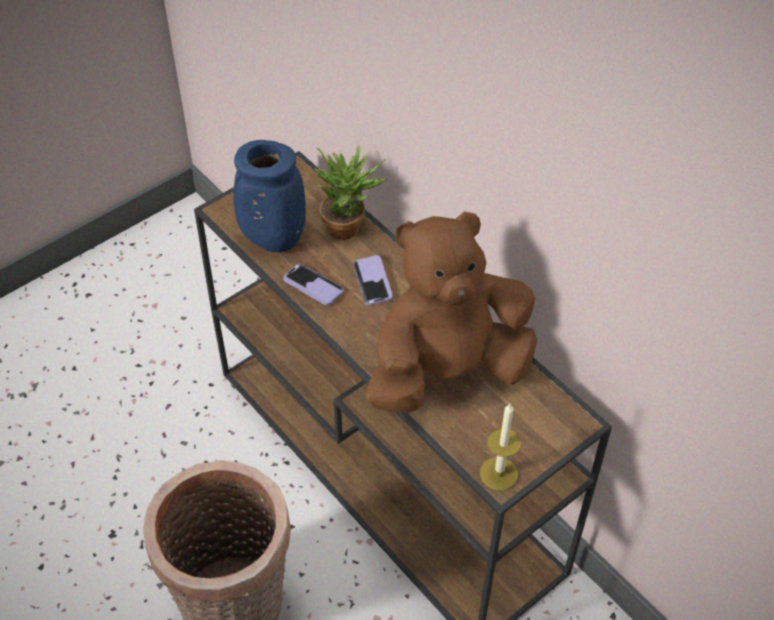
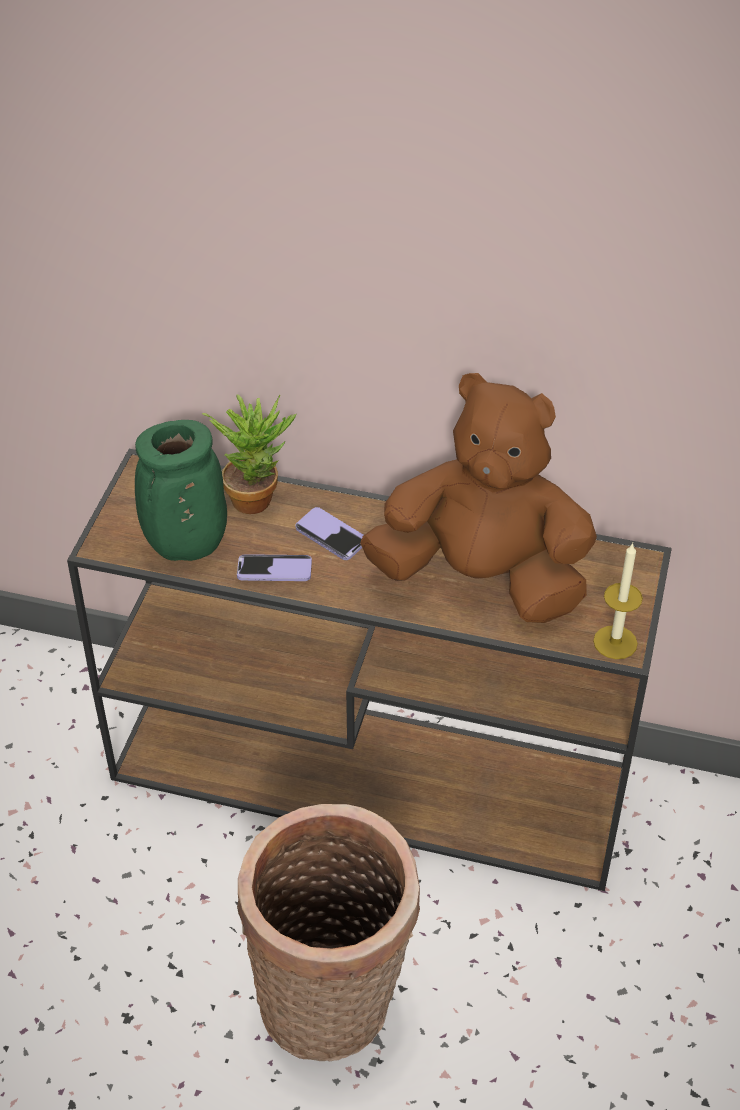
camera: 35 degrees left, 5 degrees down
blue vase [233,140,306,252] -> green vase [135,420,227,561]
brown plush toy [366,211,537,414] -> brown plush toy turned 75 degrees clockwise [360,373,597,623]

